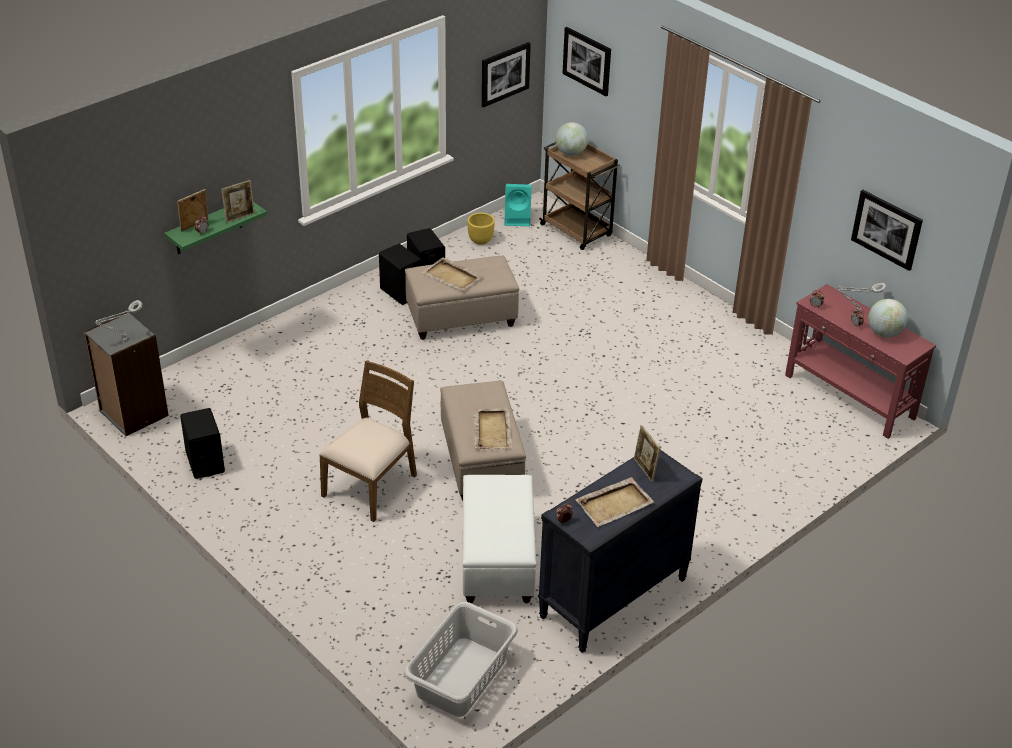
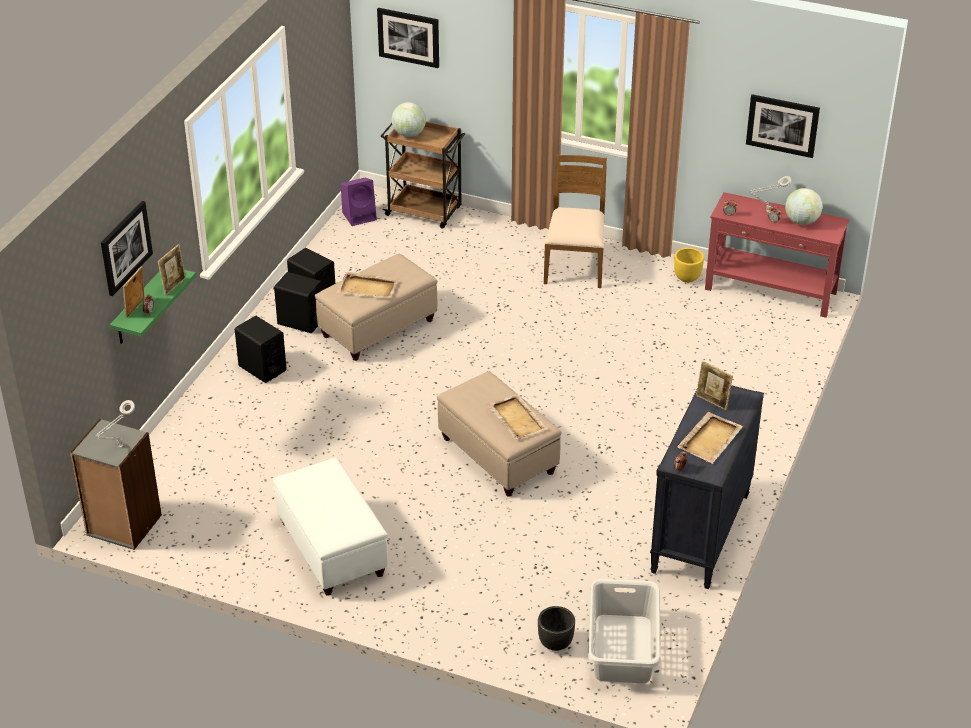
camera: 25 degrees left, 0 degrees up
black speaker [180,408,225,479] -> black speaker moved to [235,316,287,383]
brown chair [319,360,417,522] -> brown chair moved to [544,155,607,288]
white ottoman [463,475,536,603] -> white ottoman moved to [273,458,388,596]
yellow planter [467,213,495,245] -> yellow planter moved to [674,248,704,283]
picture [482,42,531,108] -> picture moved to [101,201,153,296]
turquoise speaker [504,184,532,226] -> purple speaker [341,178,377,226]
none -> black planter [538,606,575,651]

